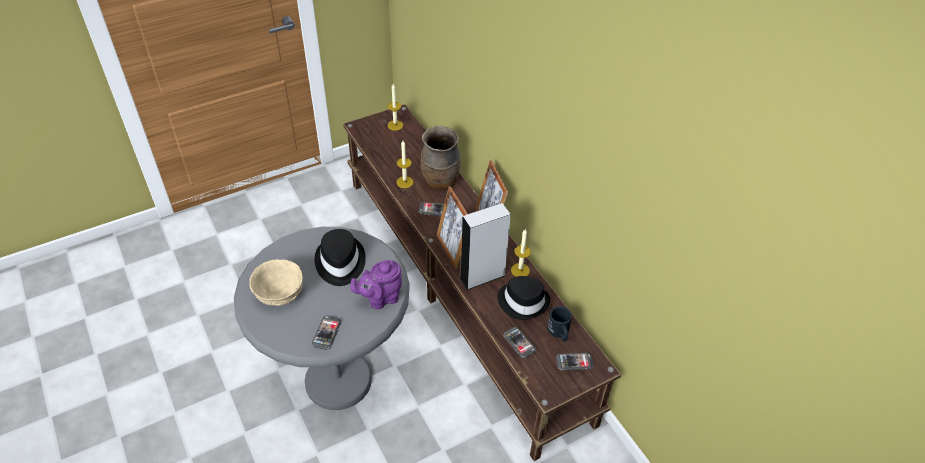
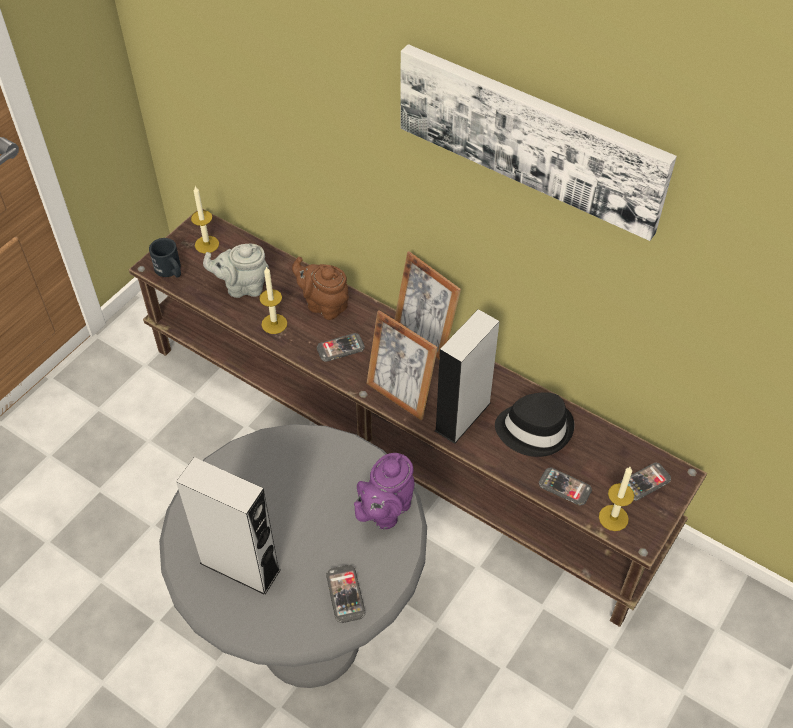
camera: 25 degrees left, 5 degrees up
beige bowl [249,259,303,306] -> grey speaker [176,457,280,595]
black hat [314,229,366,286] -> none
brown vase [421,126,461,190] -> brown teapot [292,257,349,320]
candle [511,229,531,277] -> candle moved to [599,466,634,531]
black mug [548,306,572,341] -> black mug moved to [149,238,181,278]
none -> grey teapot [203,244,269,298]
none -> picture [400,44,677,241]

